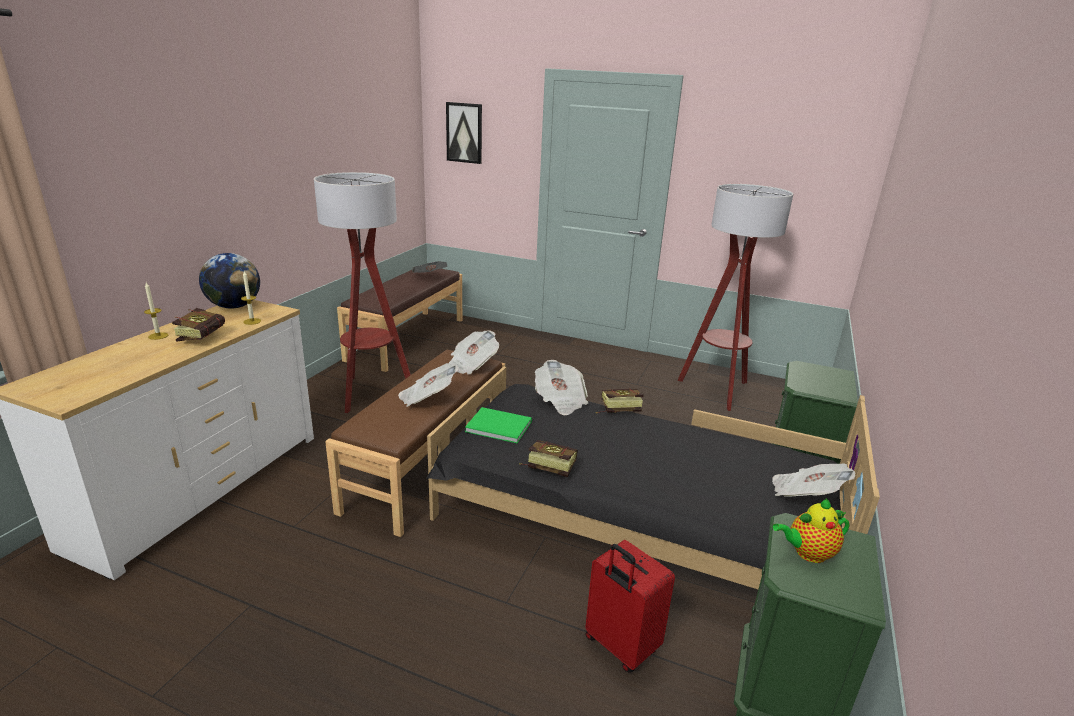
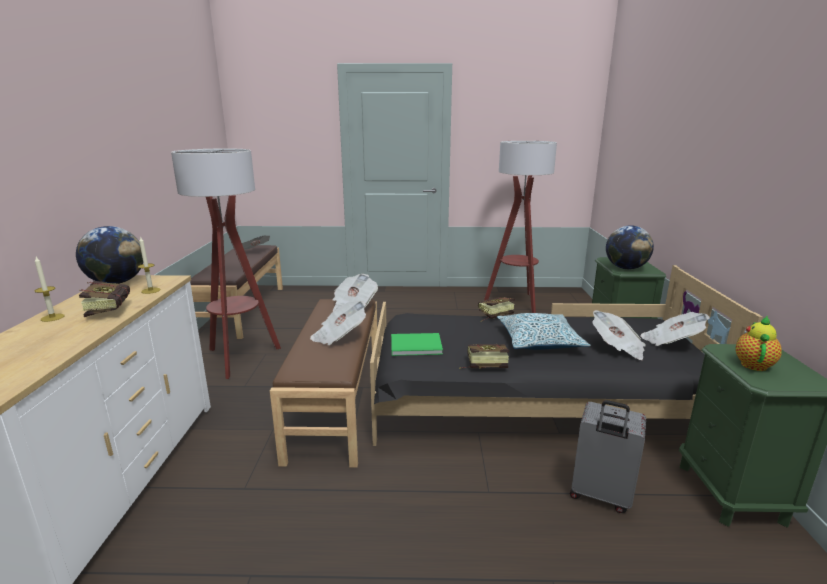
camera: 20 degrees left, 5 degrees down
picture [446,102,482,164] -> none
newspaper [535,360,588,416] -> newspaper moved to [593,310,646,360]
red suitcase [585,540,675,673] -> grey suitcase [570,400,646,513]
teapot [773,499,849,563] -> teapot turned 150 degrees clockwise [735,316,782,371]
none -> pillow [497,313,591,350]
none -> globe [606,225,654,269]

